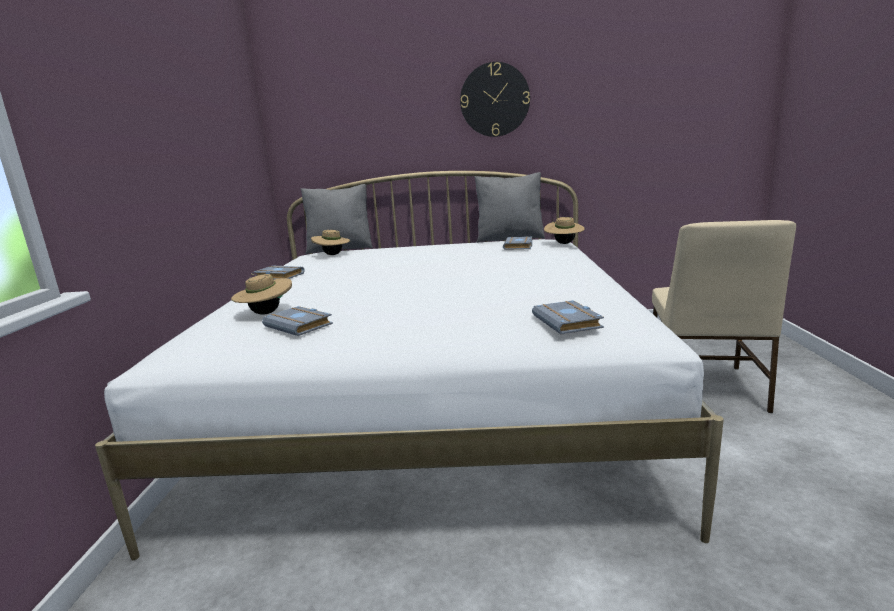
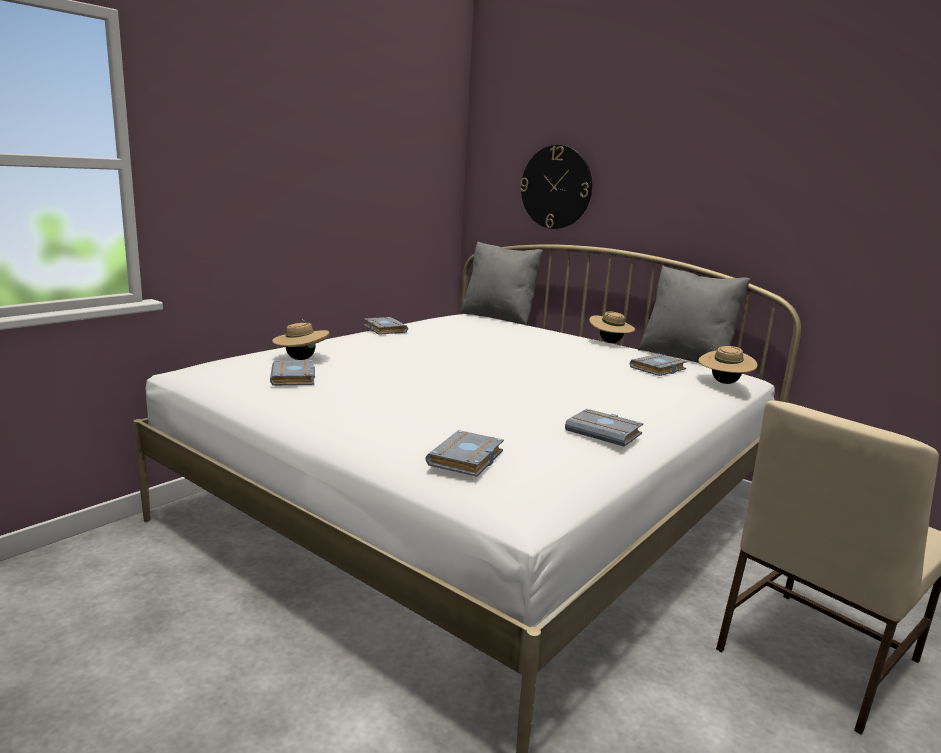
camera: 35 degrees right, 0 degrees up
beige hat [311,230,350,255] -> beige hat moved to [589,311,635,343]
wall clock [460,62,530,137] -> wall clock moved to [520,145,592,229]
none -> grey book [565,409,643,447]

